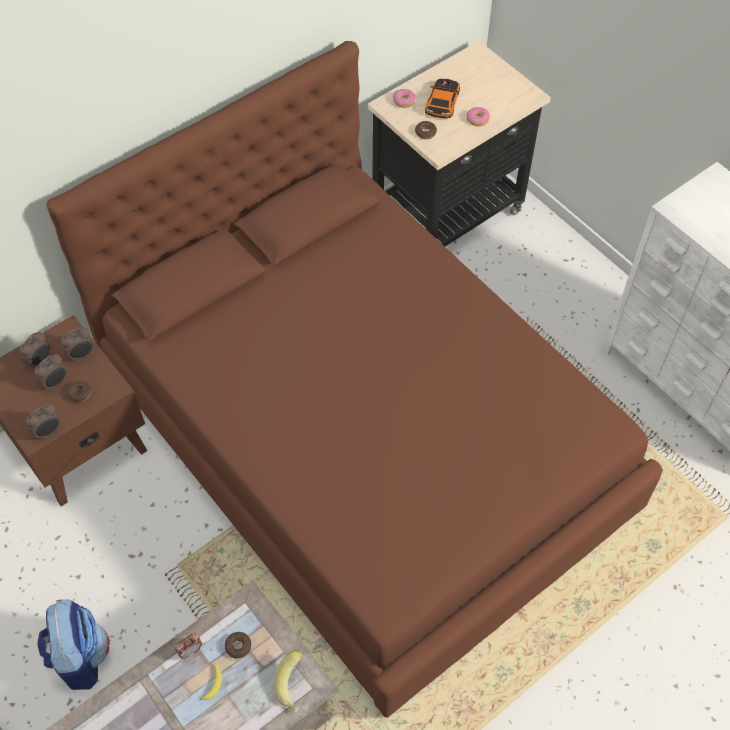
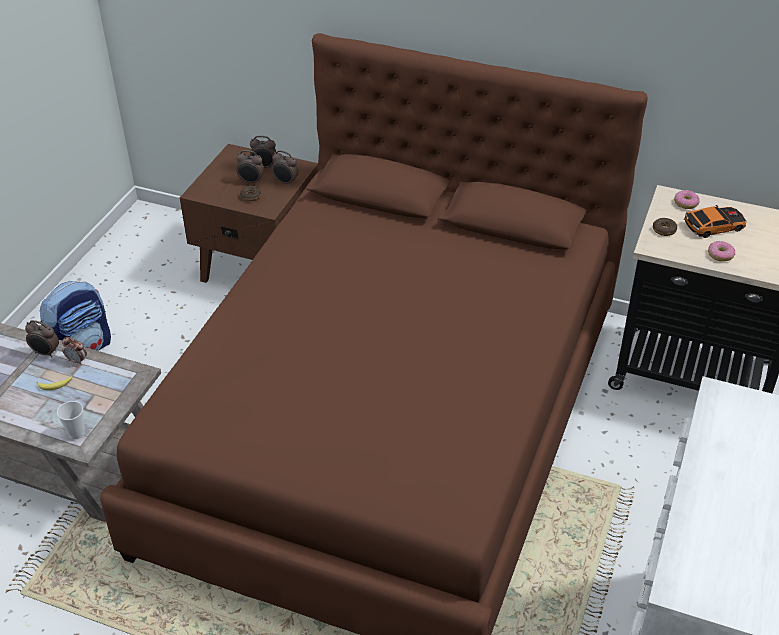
camera: 60 degrees right, 15 degrees down
alarm clock [26,404,61,440] -> alarm clock moved to [25,320,59,357]
donut [225,632,251,659] -> none
banana [274,650,303,712] -> cup [57,401,85,439]

